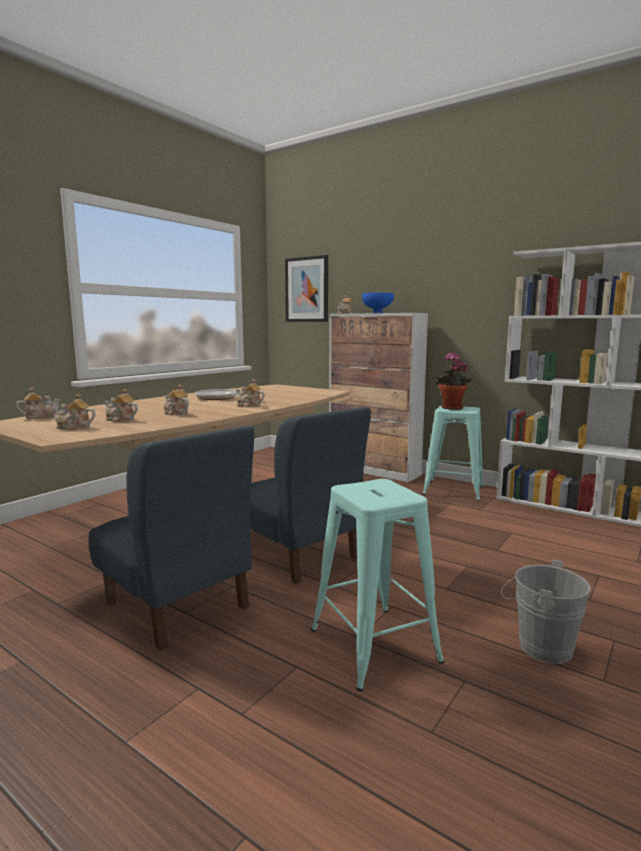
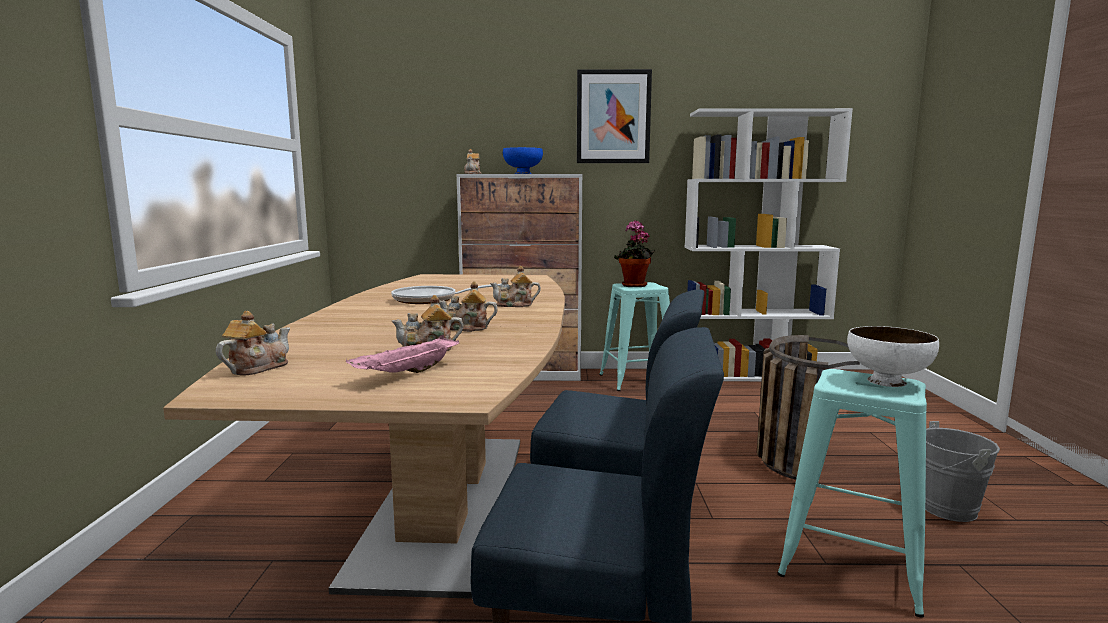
camera: 35 degrees left, 0 degrees up
teapot [52,393,96,430] -> pink tray [346,335,460,373]
picture [285,255,328,322] -> picture moved to [577,69,652,163]
none -> basket [757,335,860,480]
none -> white bowl [847,326,939,387]

